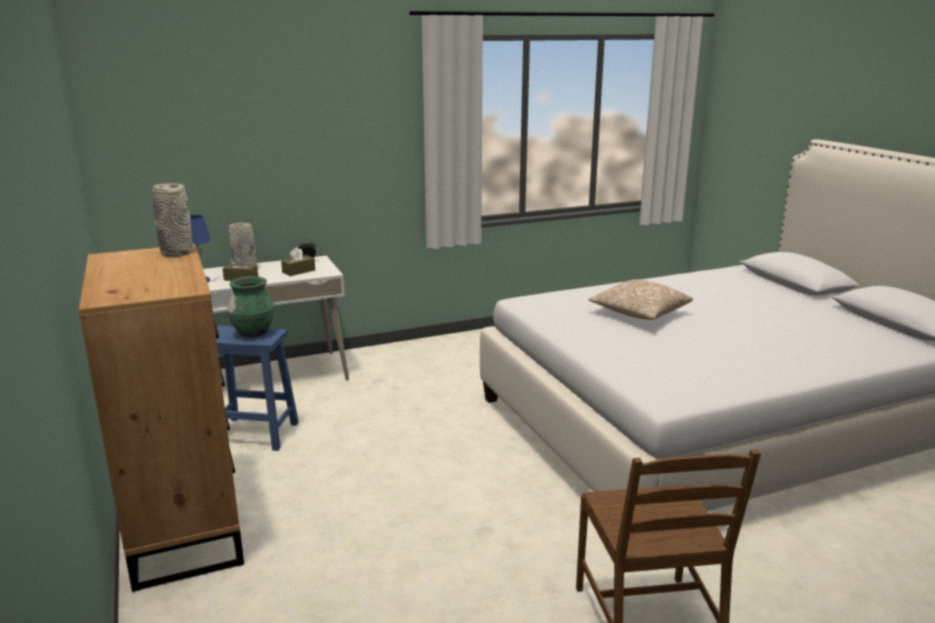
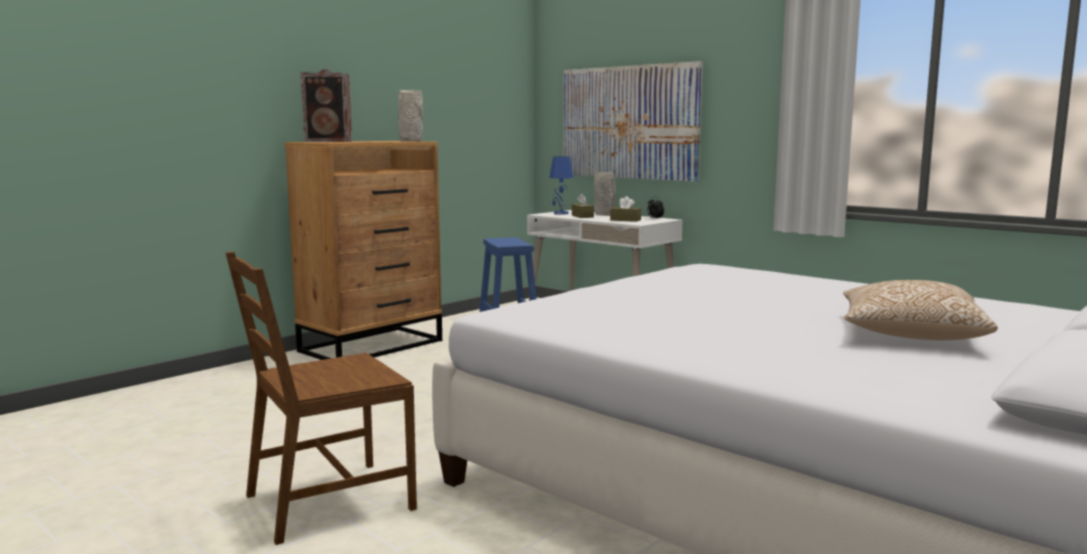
camera: 65 degrees right, 10 degrees down
green vase [228,276,274,337] -> none
pillow [589,279,693,320] -> pillow moved to [843,280,998,340]
none -> speaker [301,70,352,142]
none -> picture [563,61,703,182]

